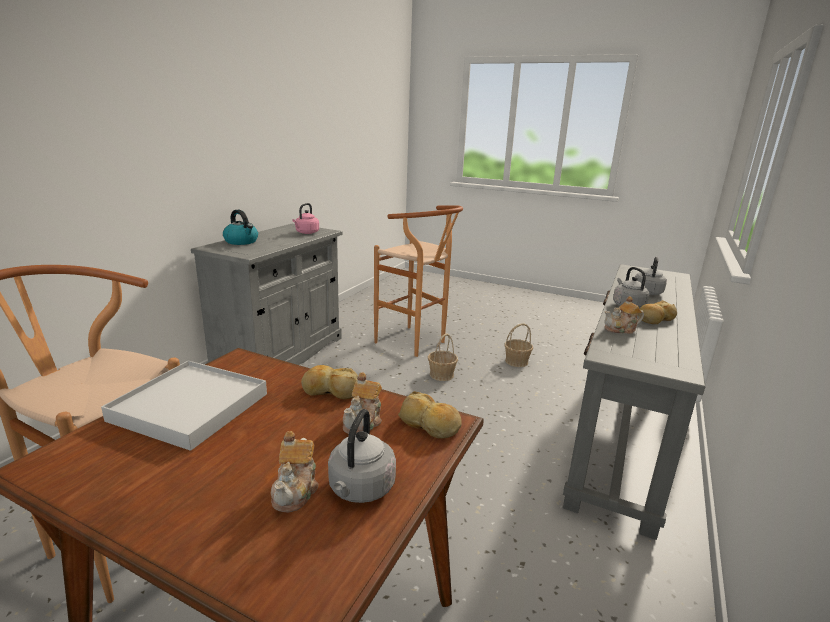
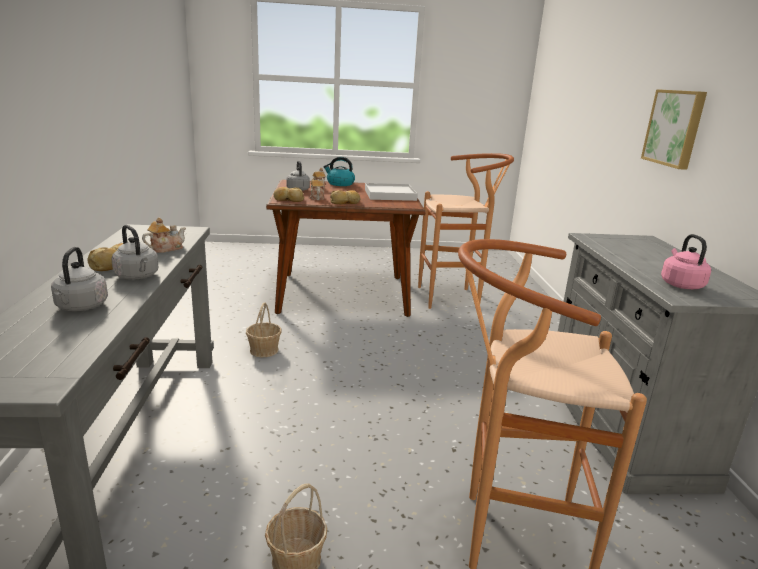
camera: 150 degrees right, 0 degrees up
kettle [223,210,258,245] -> kettle moved to [324,157,355,186]
basket [428,333,458,381] -> basket moved to [246,302,281,357]
none -> picture [641,89,707,170]

